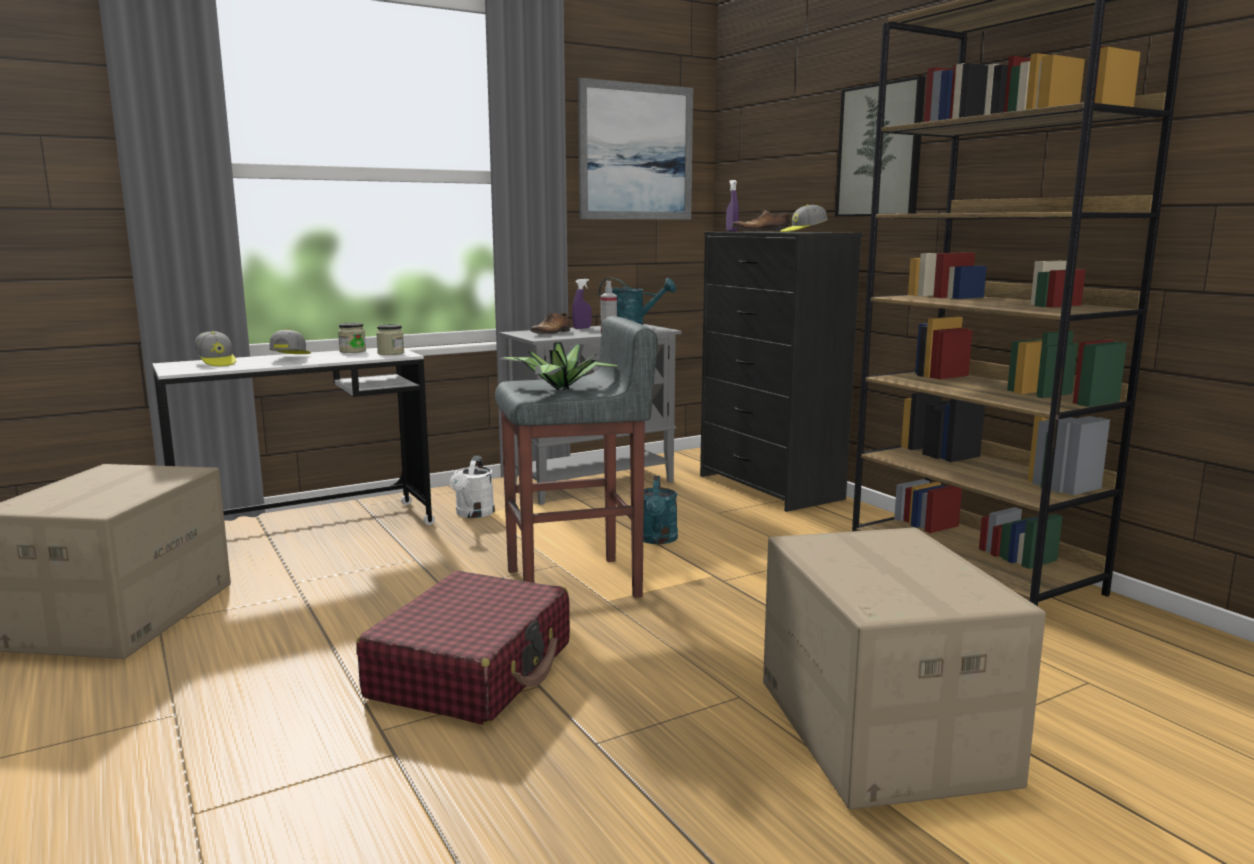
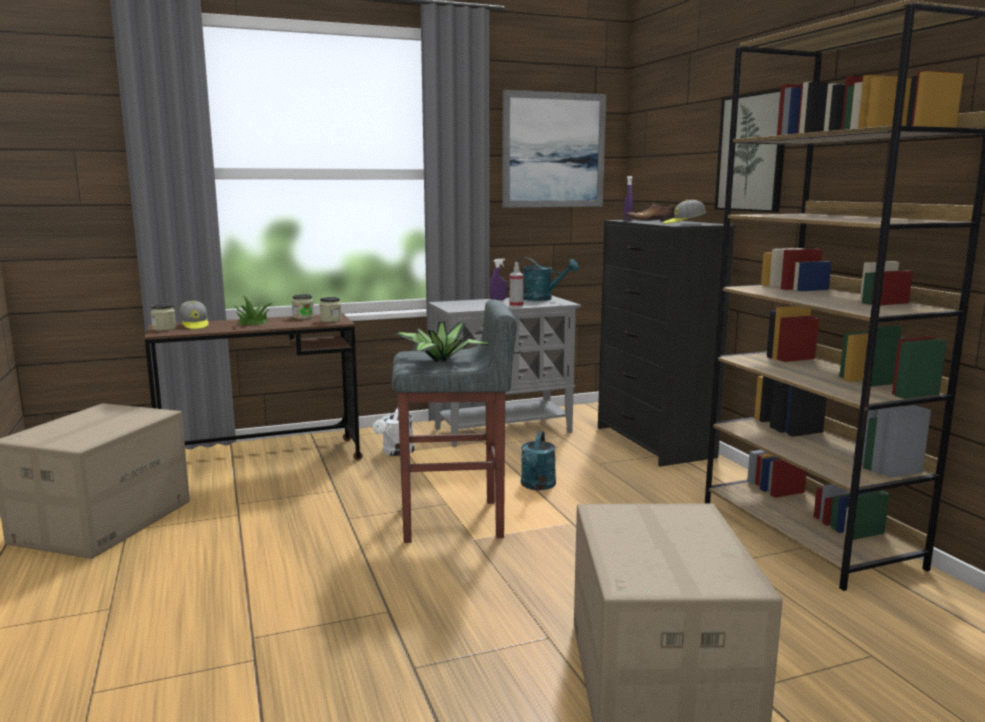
camera: 10 degrees right, 0 degrees up
white desk [152,348,435,525] -> brown desk [144,313,363,460]
cap [269,329,311,354] -> potted plant [235,295,272,326]
red suitcase [356,571,570,725] -> none
shoe [530,312,570,334] -> none
none -> jar [150,304,176,331]

